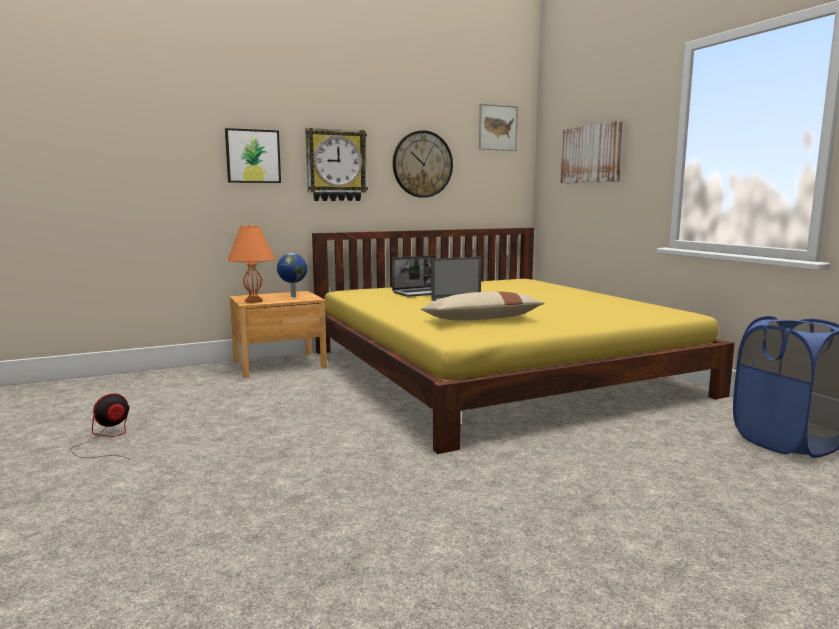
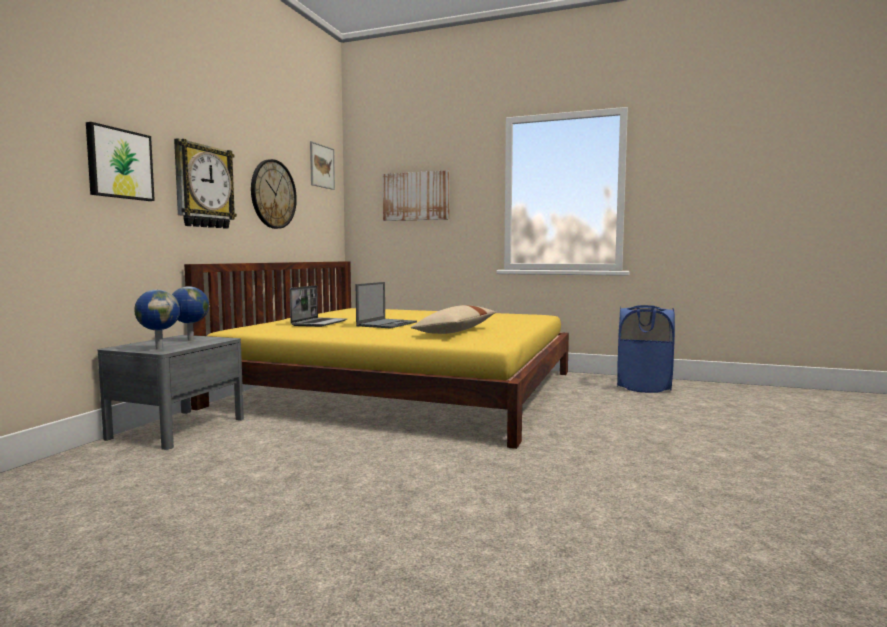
camera: 45 degrees left, 5 degrees down
fan [70,393,130,460] -> none
orange table lamp [227,225,275,303] -> globe [134,290,180,350]
brown nightstand [230,291,327,378] -> grey nightstand [98,335,244,450]

